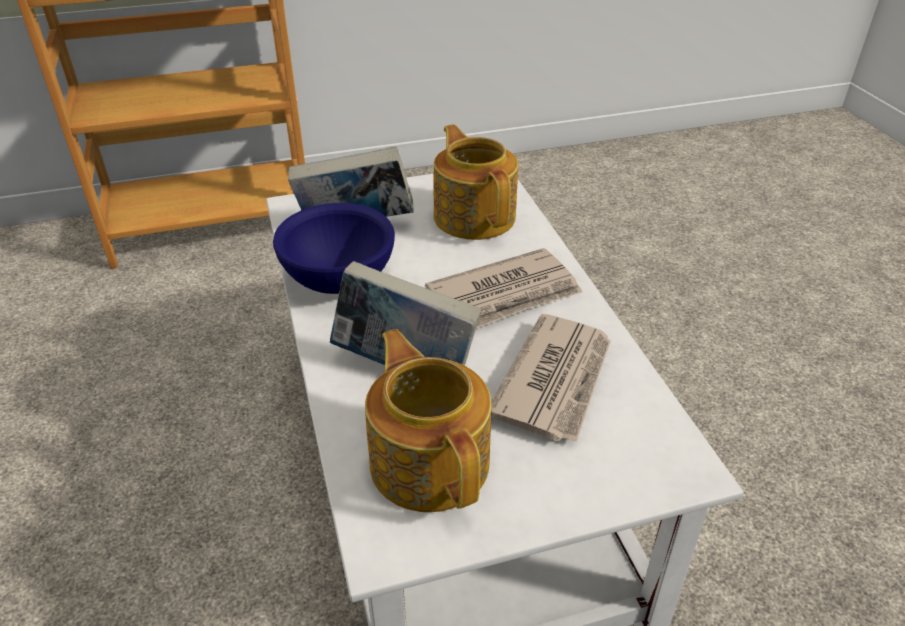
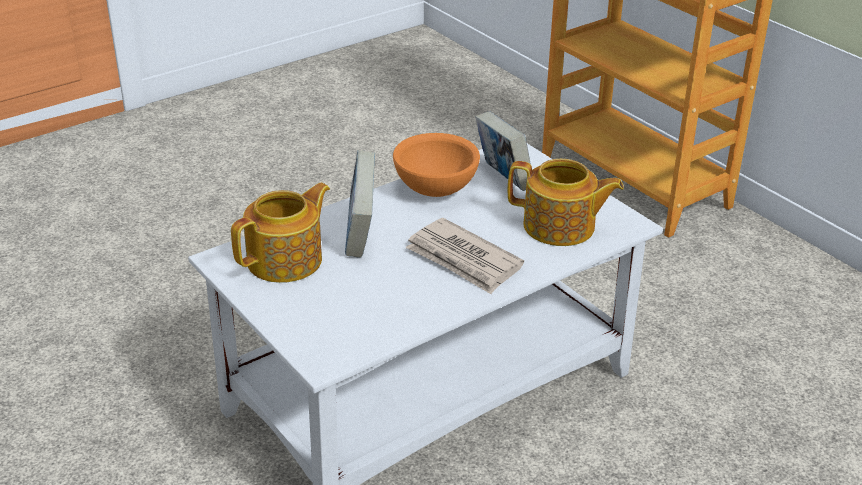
camera: 70 degrees right, 5 degrees down
blue bowl [273,203,395,294] -> orange bowl [393,133,480,197]
teapot [434,124,518,240] -> teapot turned 60 degrees clockwise [508,159,624,246]
newspaper [491,314,611,442] -> none

